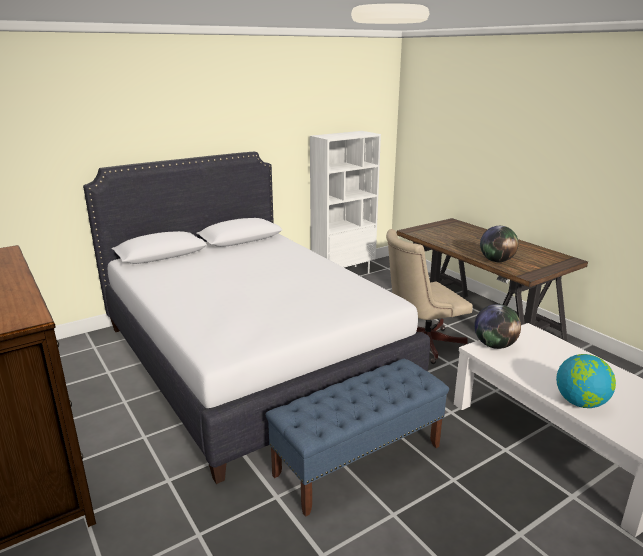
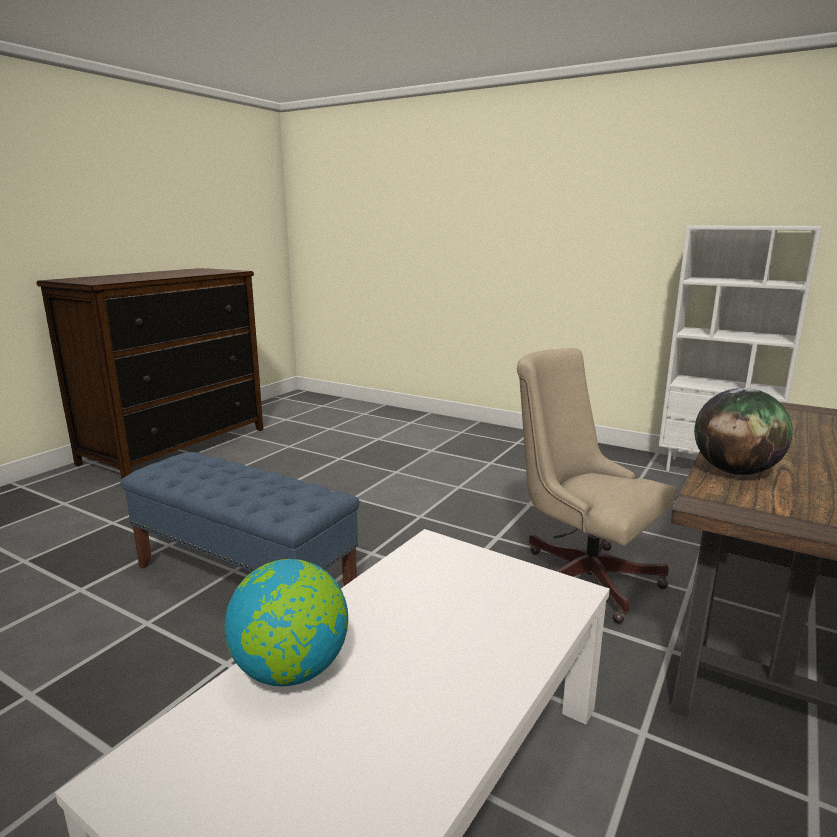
camera: 65 degrees right, 5 degrees down
white bed [83,151,430,484] -> none
globe [474,304,521,349] -> none

